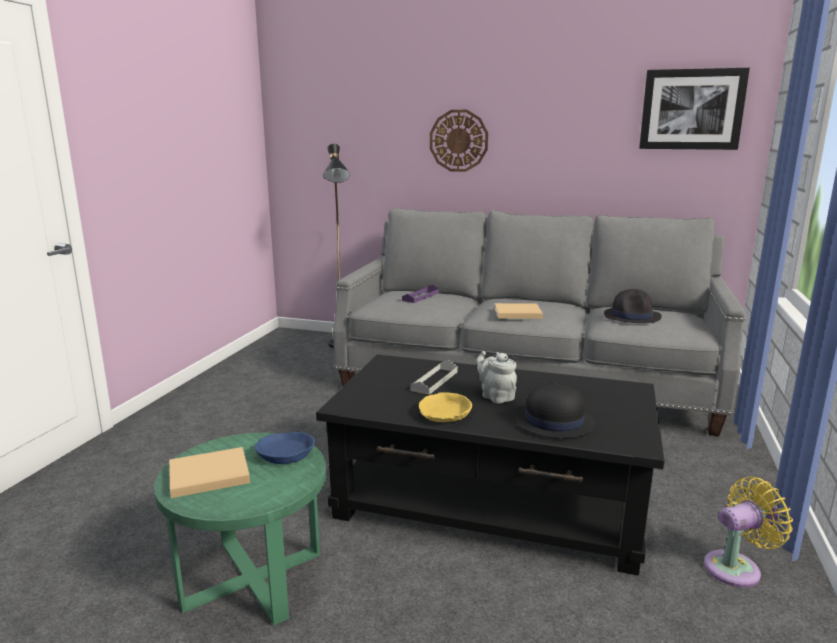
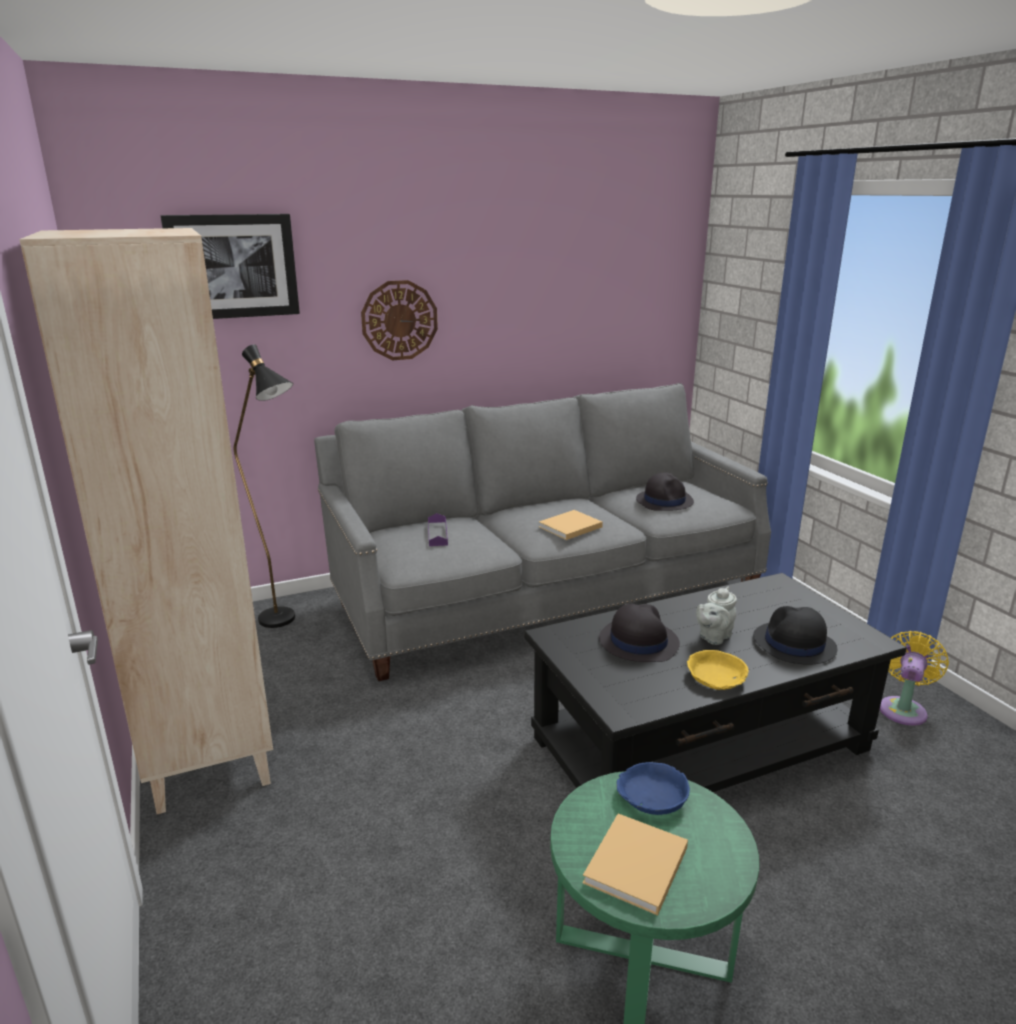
camera: 40 degrees left, 5 degrees up
grey tray [410,360,458,395] -> black hat [599,604,680,662]
grey teapot [476,351,517,404] -> grey teapot turned 60 degrees counterclockwise [696,587,737,645]
picture [639,68,750,150] -> picture moved to [161,214,300,319]
none -> beige bookcase [19,228,273,814]

